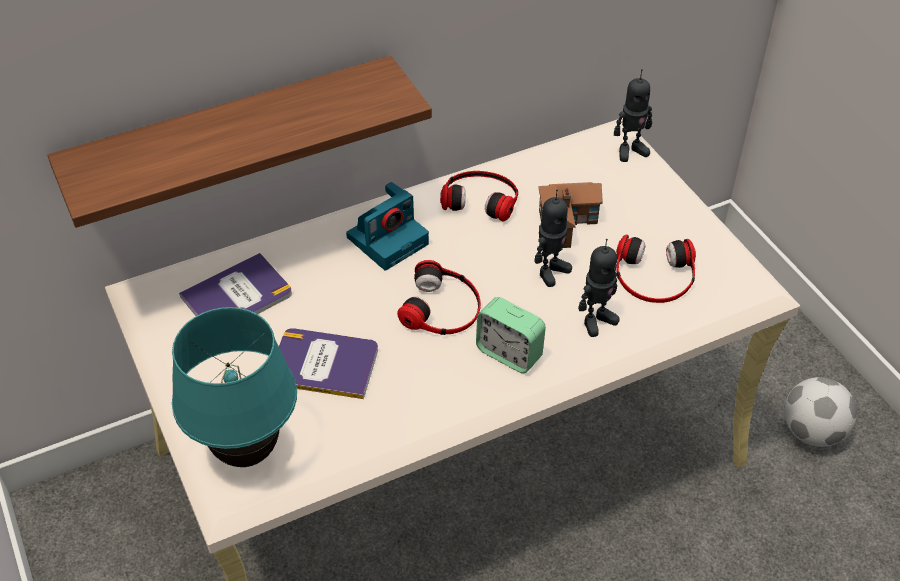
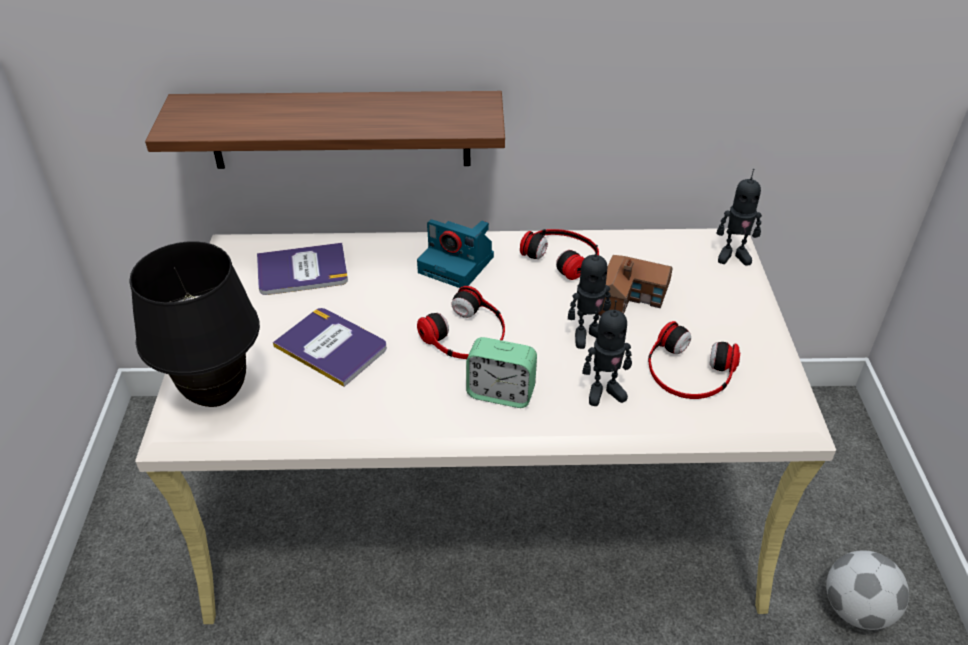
camera: 25 degrees right, 5 degrees down
turquoise table lamp [172,307,297,467] -> black table lamp [129,241,260,407]
camera [346,182,429,271] -> camera turned 45 degrees clockwise [417,219,494,288]
alarm clock [476,297,546,373] -> alarm clock turned 45 degrees counterclockwise [466,337,537,408]

